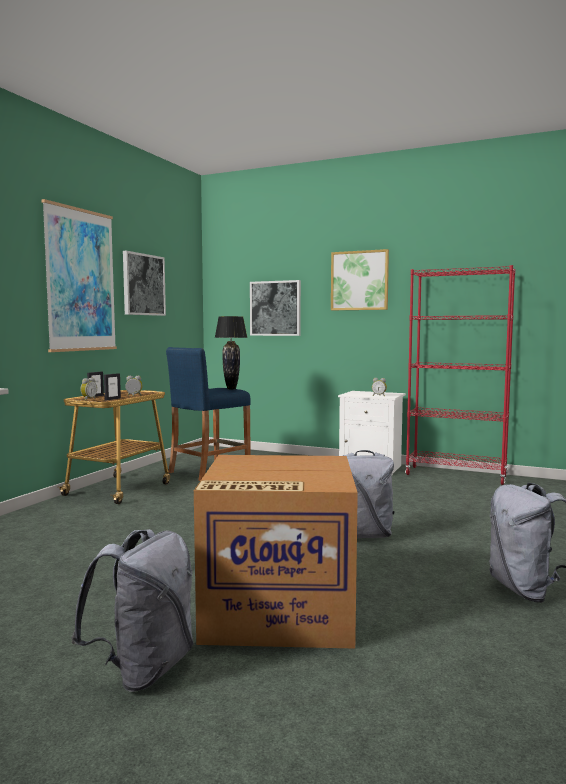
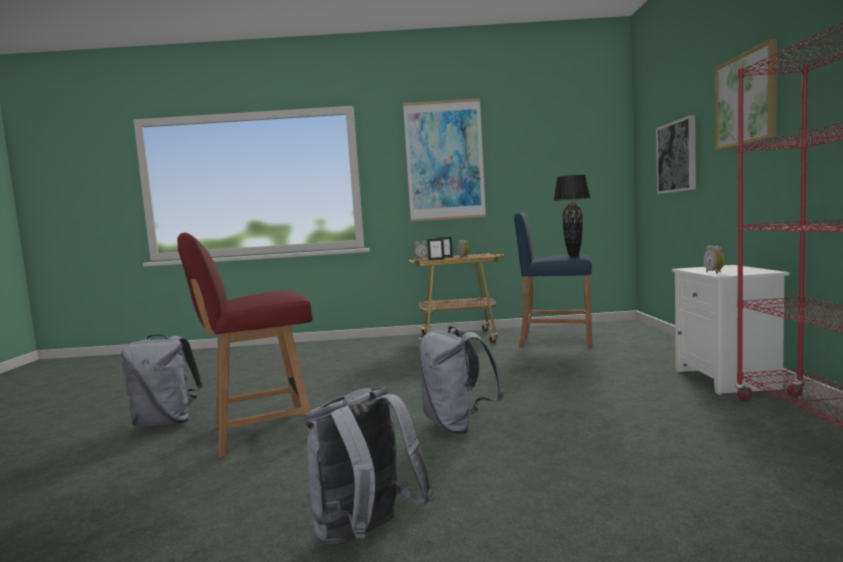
camera: 65 degrees right, 0 degrees up
picture [123,251,166,316] -> none
cardboard box [194,455,358,649] -> red chair [177,233,313,458]

